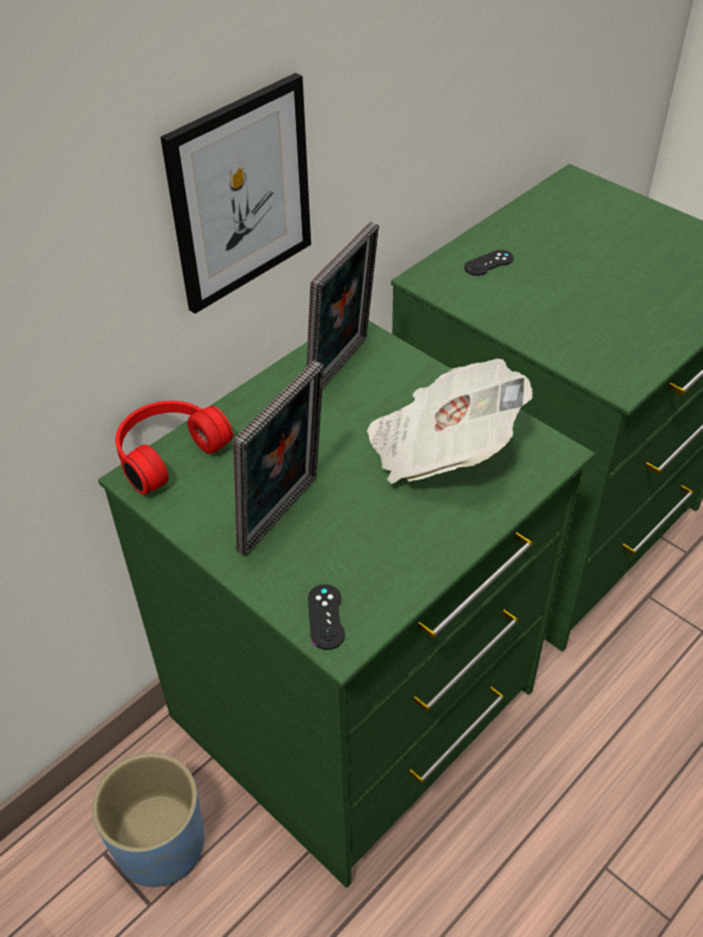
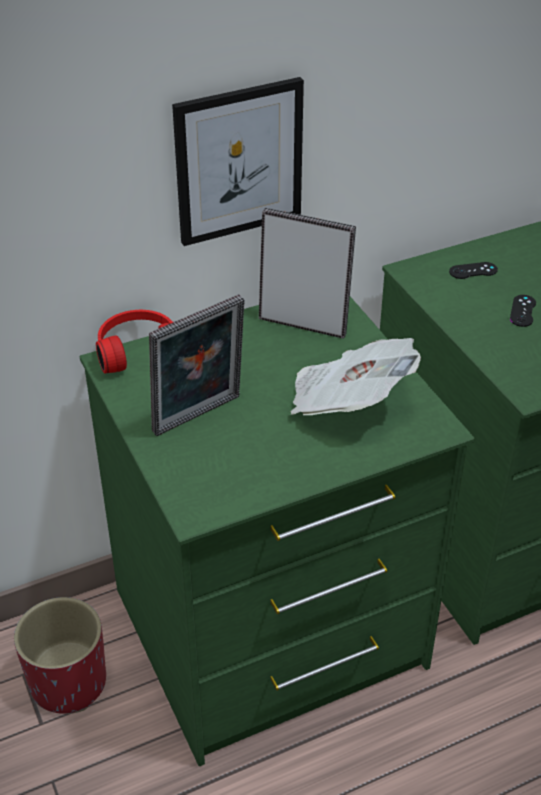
camera: 20 degrees right, 5 degrees down
blue planter [92,753,205,887] -> red planter [14,597,106,714]
picture frame [306,222,379,389] -> picture frame turned 120 degrees counterclockwise [259,208,356,339]
black game controller [308,584,345,650] -> black game controller moved to [510,295,536,327]

